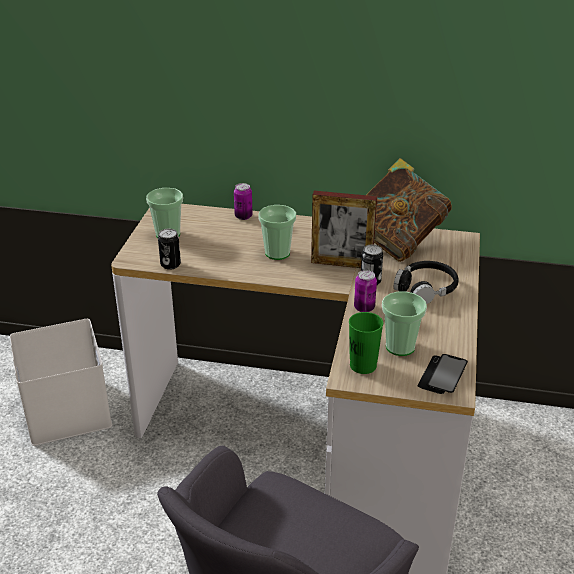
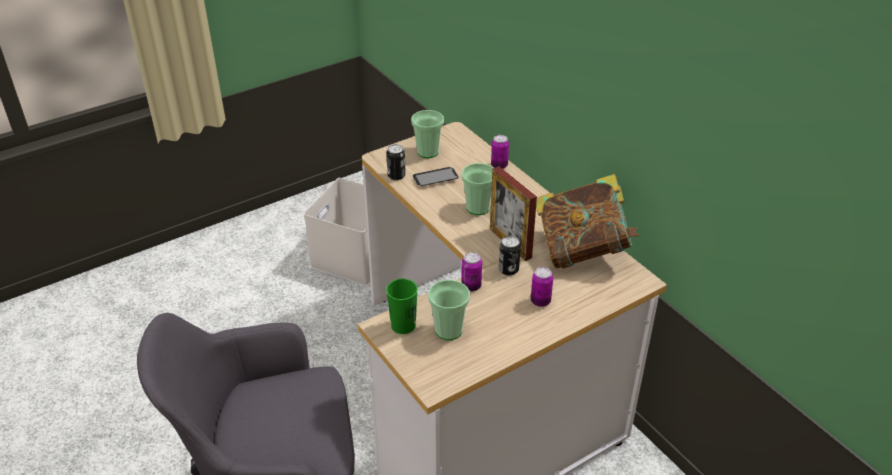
camera: 45 degrees right, 5 degrees up
black headphones [394,261,459,304] -> can [531,267,553,307]
phone [417,354,468,394] -> phone moved to [413,167,459,186]

